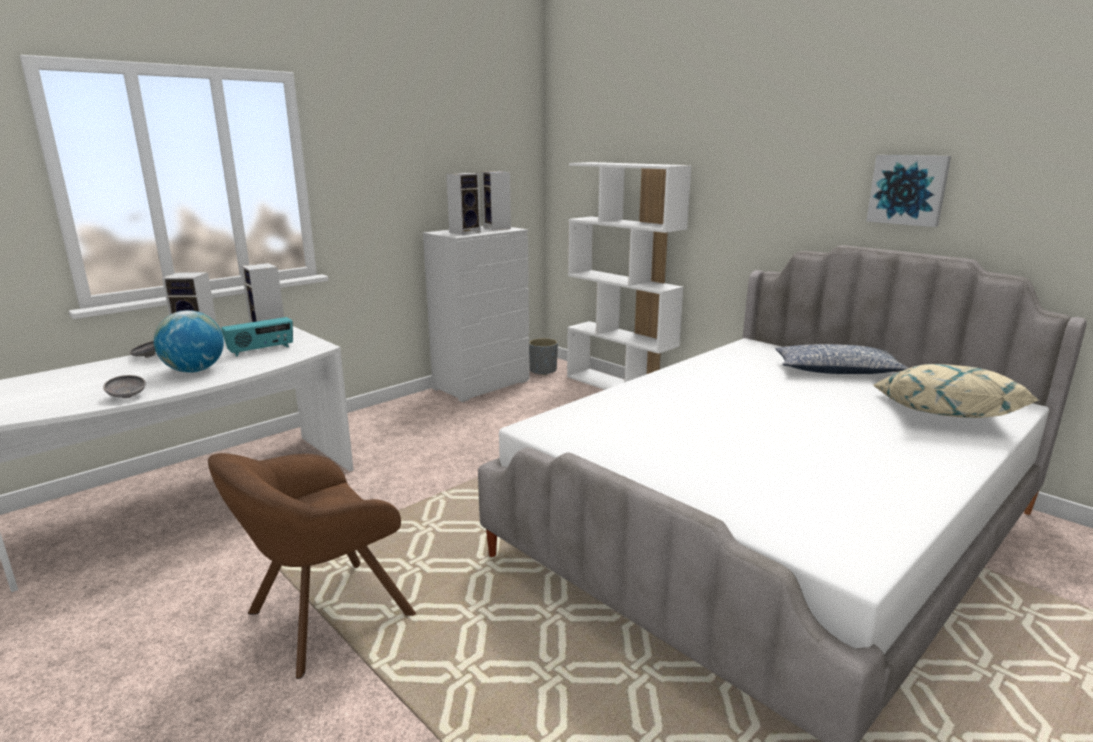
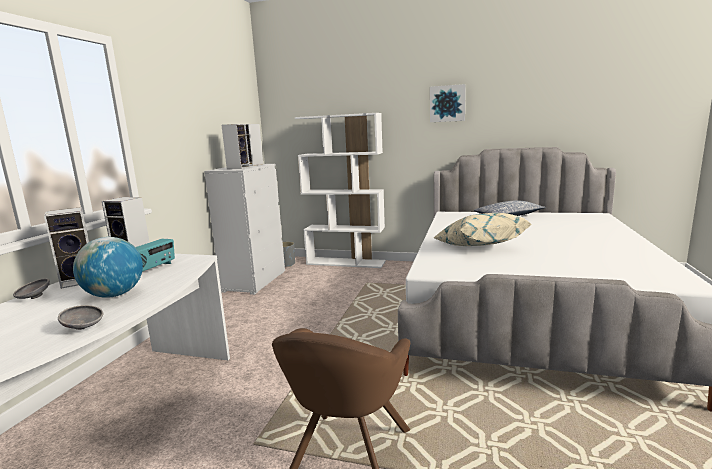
camera: 30 degrees left, 5 degrees down
picture [866,155,951,227] -> picture moved to [430,84,466,122]
beige pillow [873,364,1039,418] -> beige pillow moved to [434,213,532,246]

